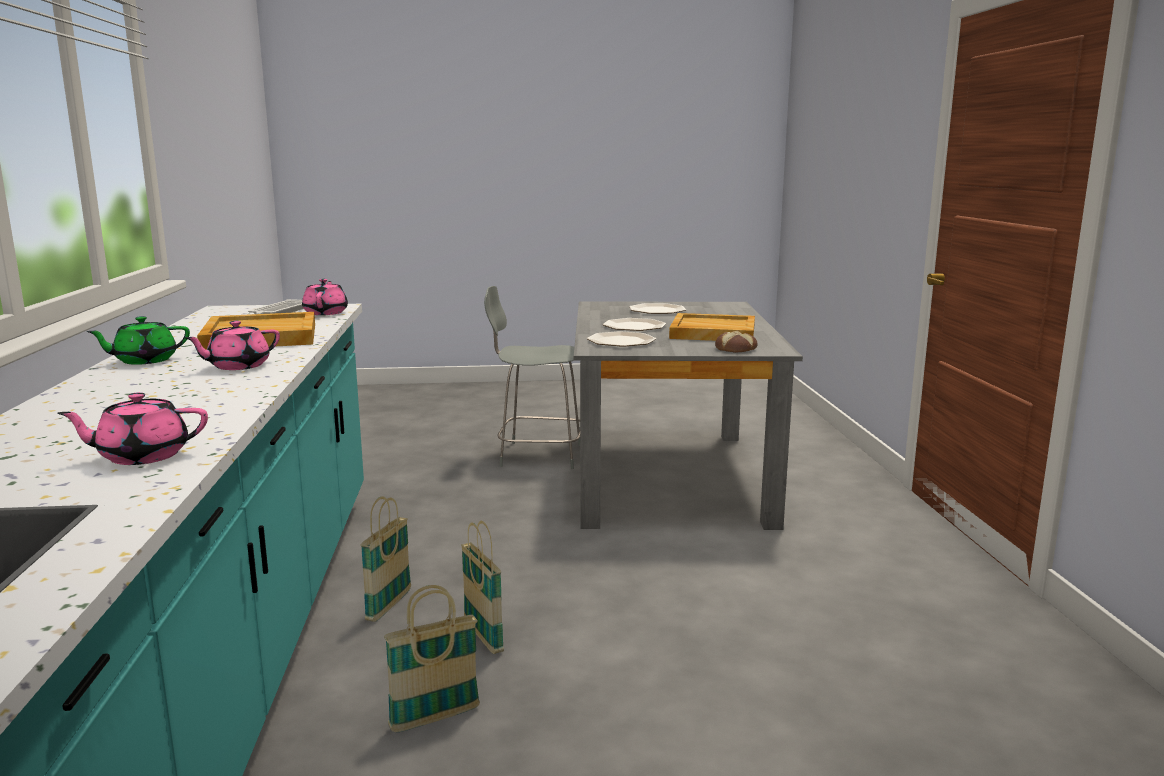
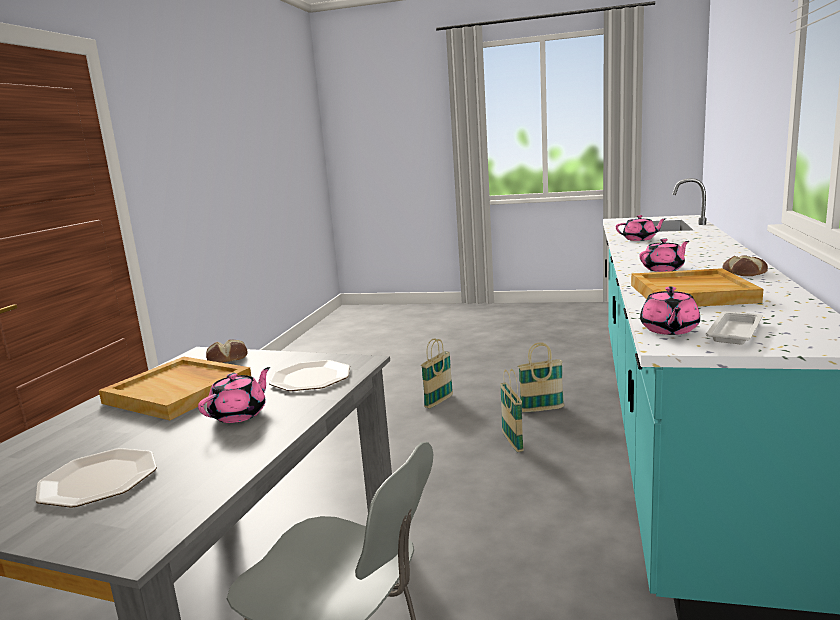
camera: 160 degrees left, 0 degrees up
green teapot [86,316,190,365] -> bread [723,255,768,276]
basket [361,496,411,622] -> basket moved to [421,338,453,408]
plate [603,318,666,331] -> pink teapot [198,367,270,423]

